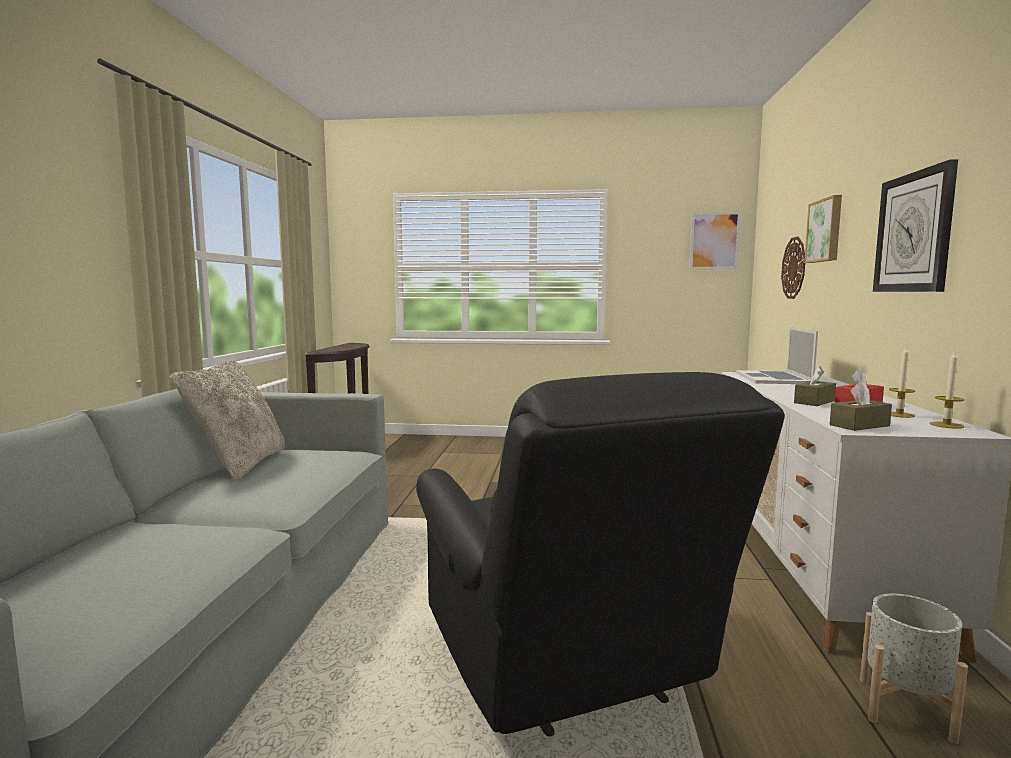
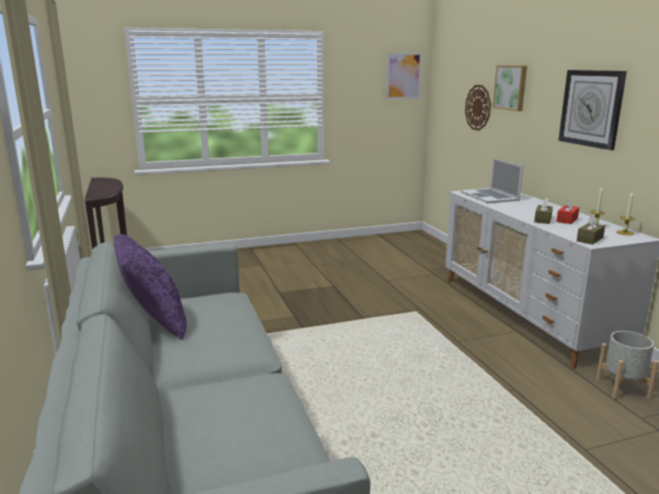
camera: 25 degrees left, 10 degrees up
beige pillow [170,360,285,480] -> purple pillow [114,234,187,340]
black armchair [416,372,785,736] -> none

